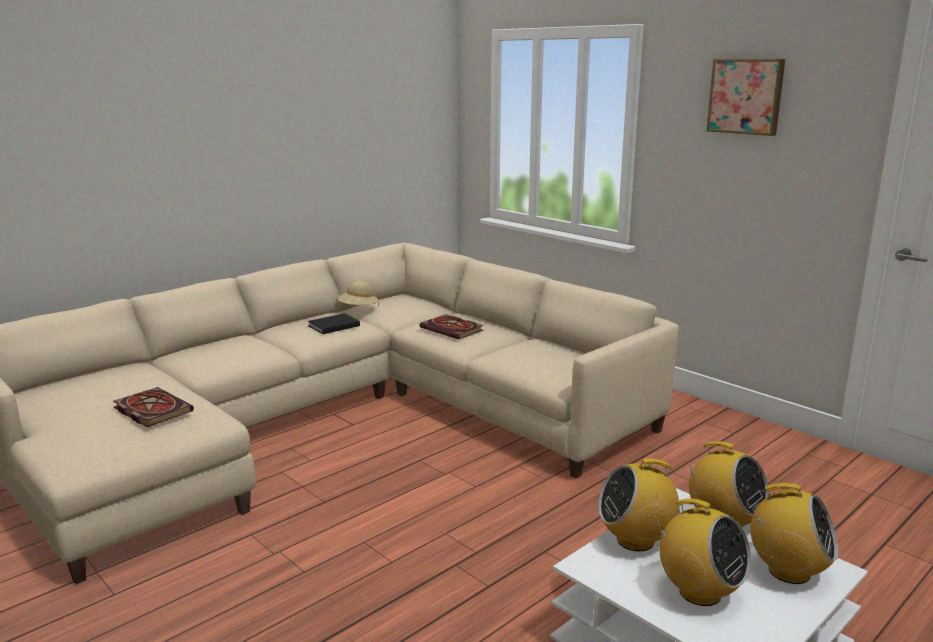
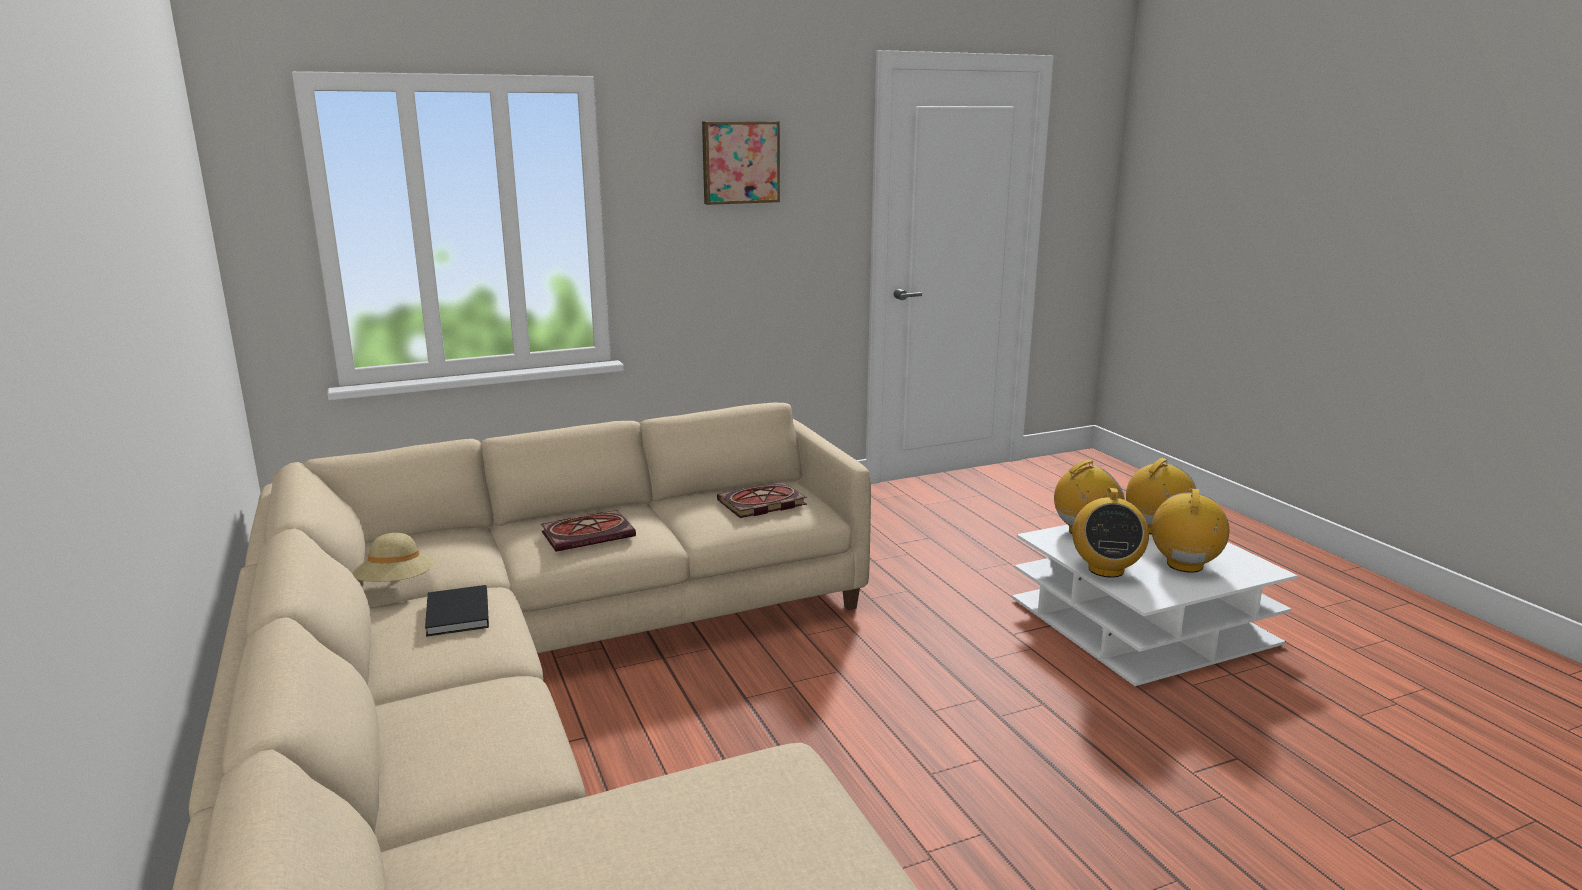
camera: 70 degrees left, 0 degrees up
book [113,387,194,427] -> book moved to [717,481,807,518]
radio [654,499,751,606] -> radio turned 45 degrees counterclockwise [1151,489,1229,573]

